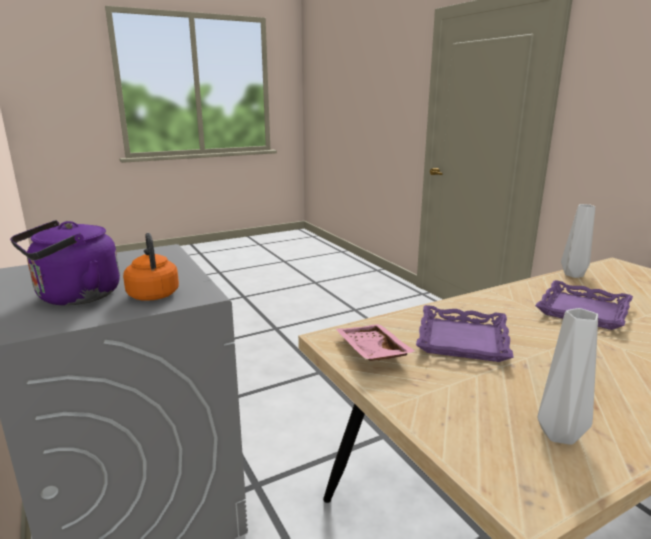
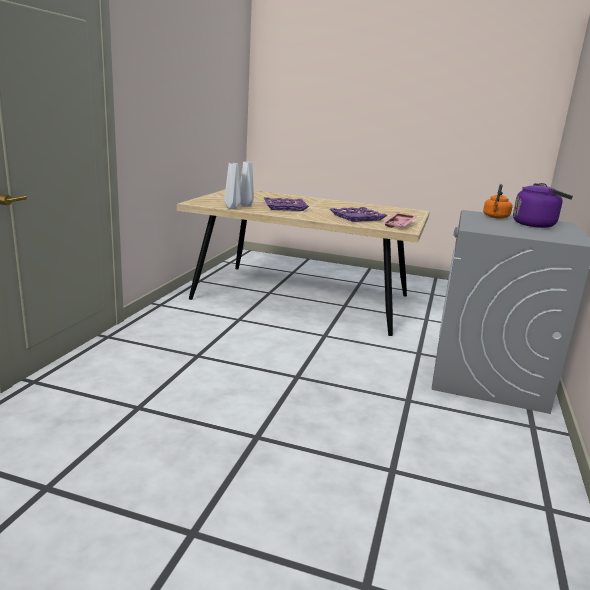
camera: 135 degrees left, 0 degrees up
white vase [537,308,598,445] -> white vase moved to [240,161,254,207]

